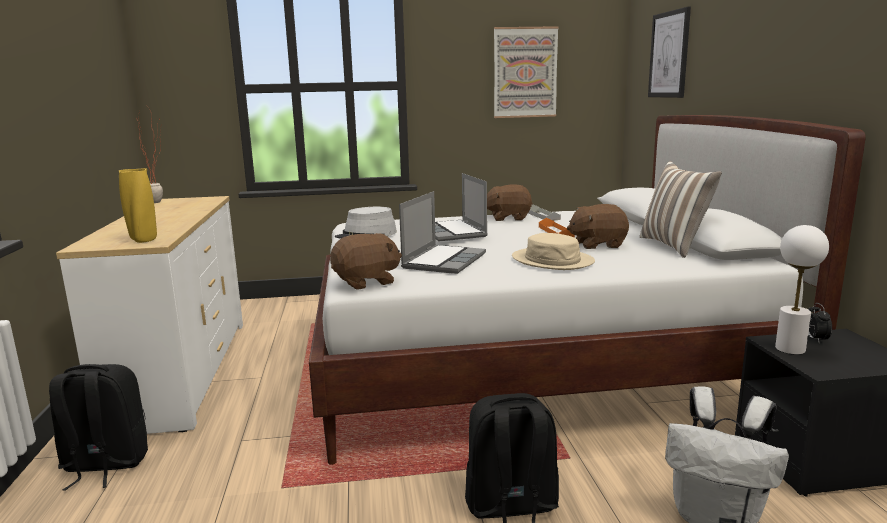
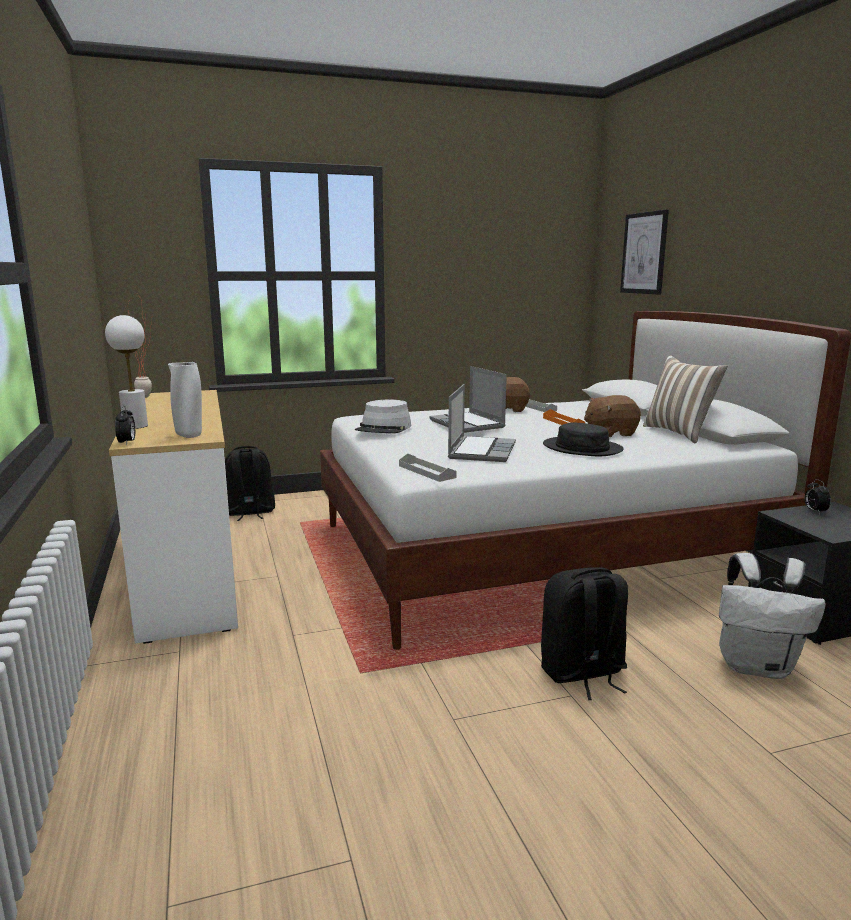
camera: 10 degrees left, 0 degrees up
black backpack [49,364,148,491] -> black backpack moved to [225,446,275,521]
yellow vase [119,168,157,243] -> white vase [168,362,202,438]
brown plush toy [330,233,402,290] -> grey tray [399,453,456,482]
picture [494,26,559,118] -> none
beige hat [512,233,595,270] -> black hat [543,423,624,456]
white table lamp [775,225,829,355] -> white table lamp moved to [105,315,148,429]
none -> alarm clock [115,406,135,445]

